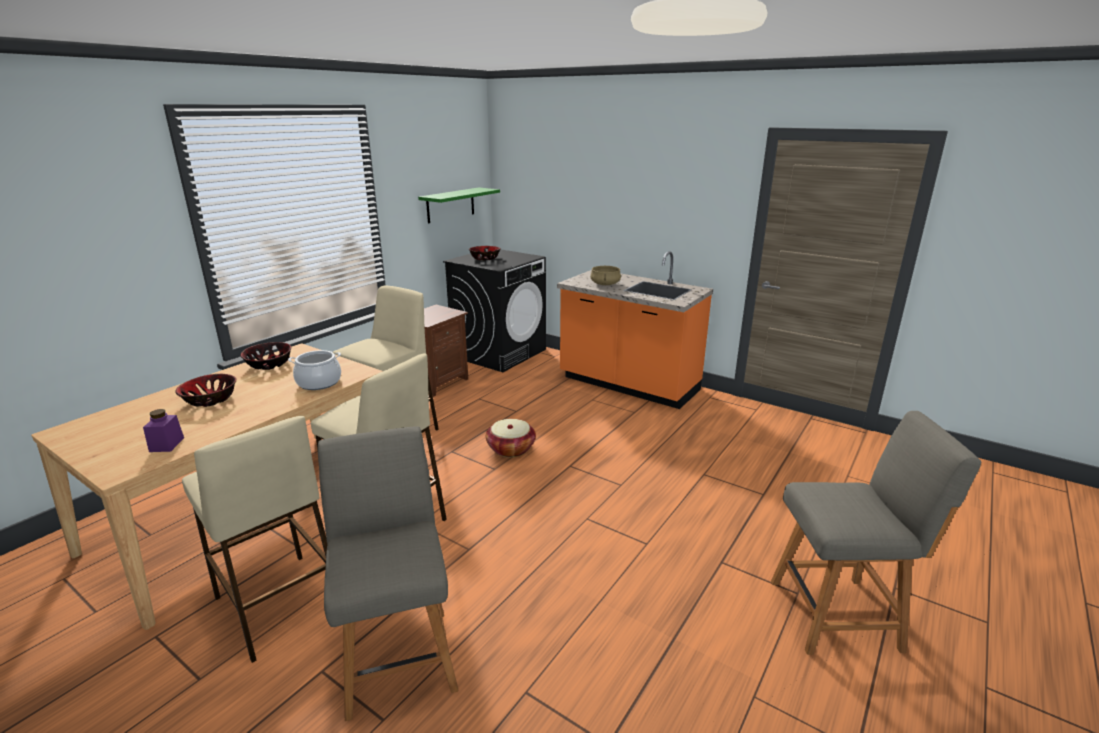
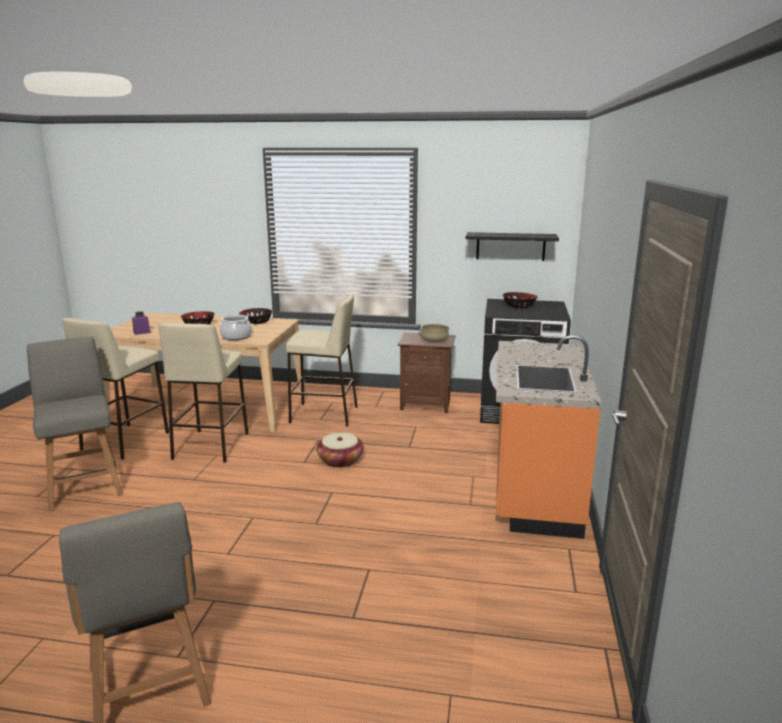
camera: 65 degrees right, 5 degrees down
grey chair [318,426,458,721] -> grey chair turned 75 degrees counterclockwise [27,337,123,511]
green shelf [418,187,500,223] -> black shelf [466,232,559,261]
beige cooking pot [590,266,621,285] -> beige cooking pot moved to [419,324,449,342]

